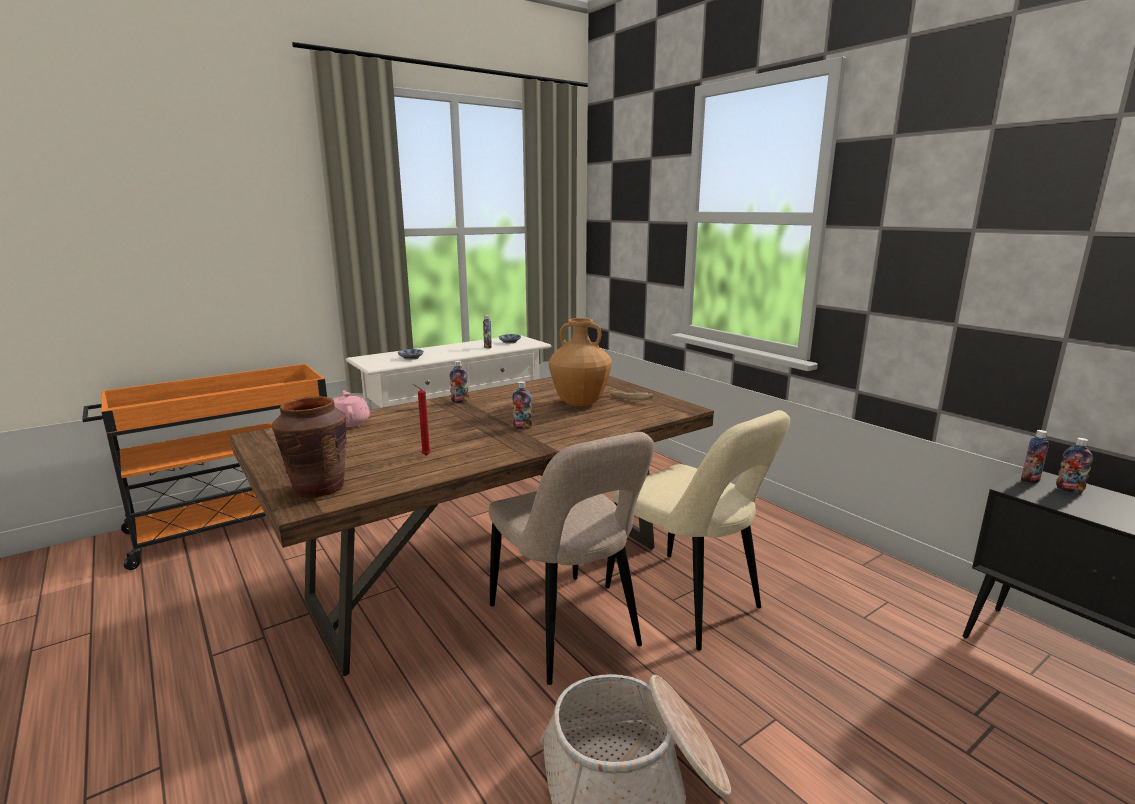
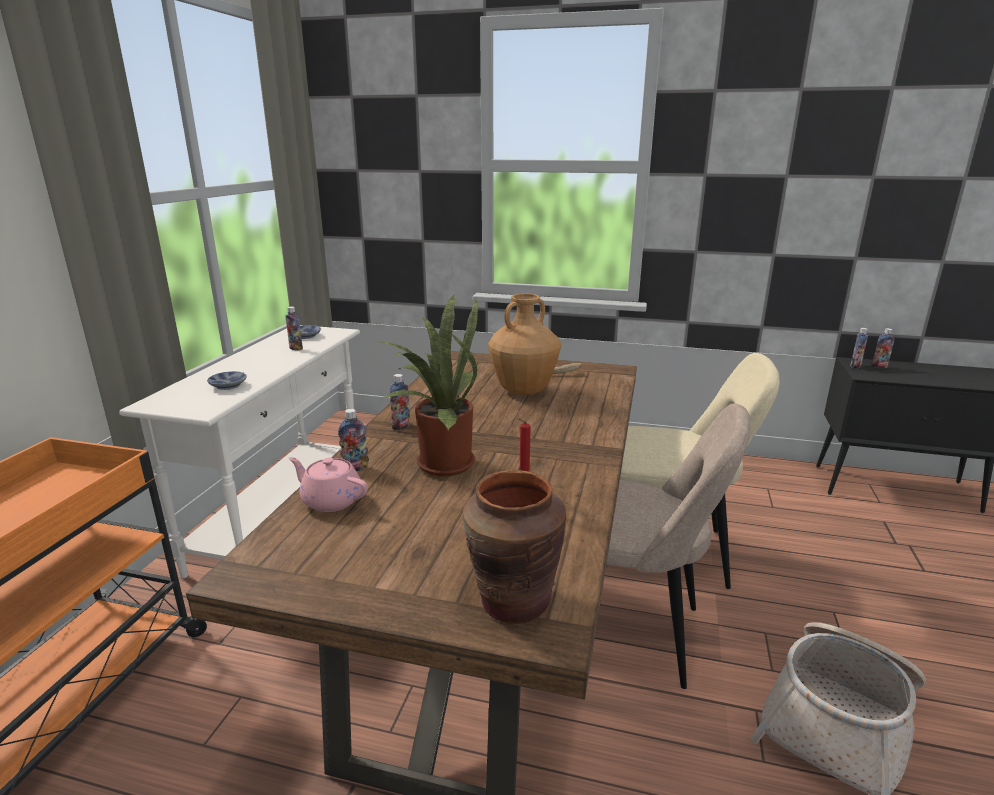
camera: 40 degrees left, 5 degrees up
bottle [512,381,532,430] -> bottle moved to [338,409,369,471]
none -> potted plant [377,295,478,476]

